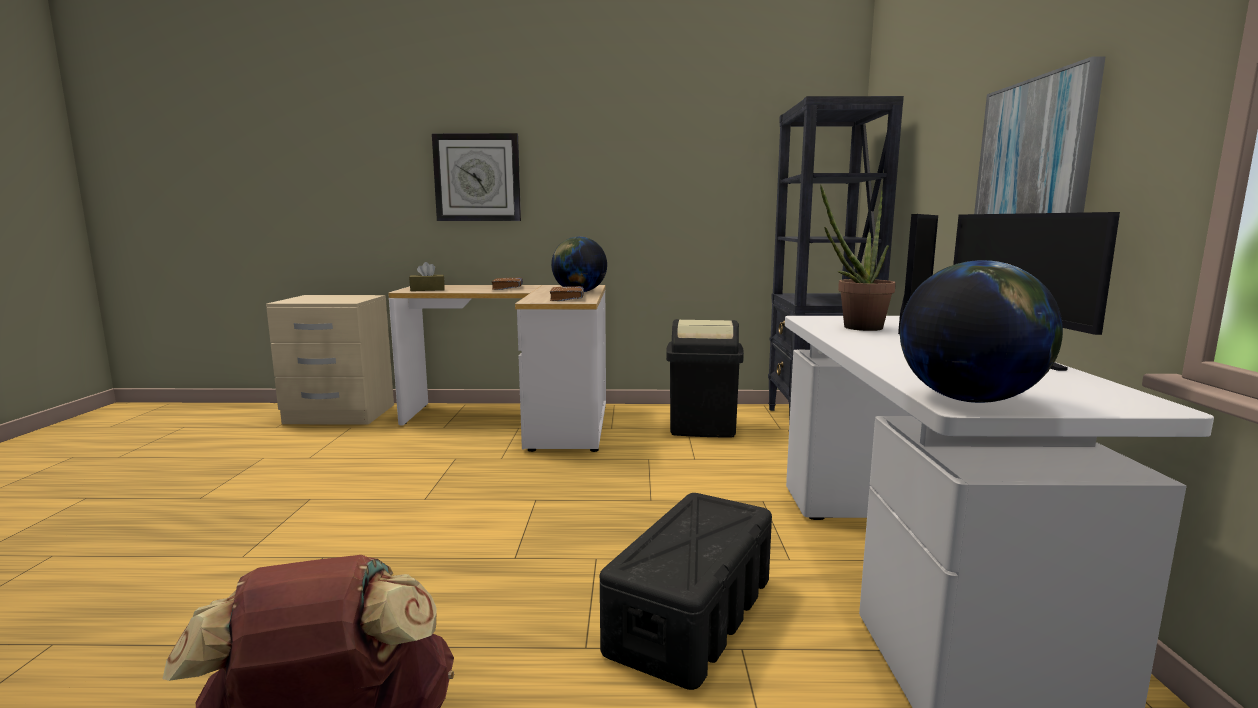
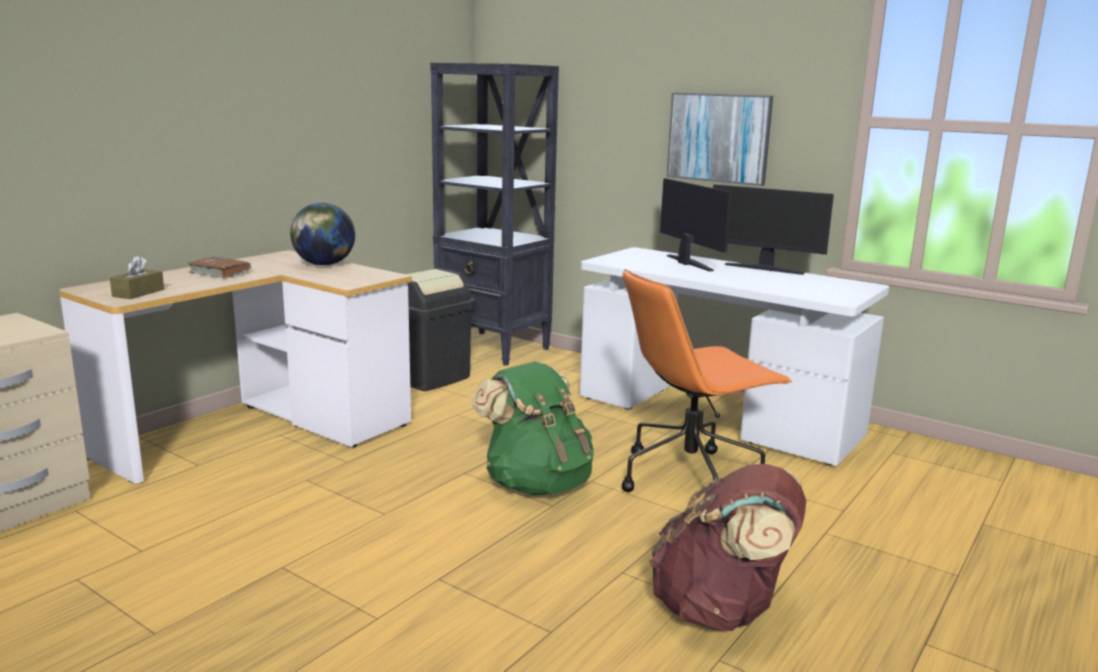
camera: 55 degrees left, 5 degrees up
wall clock [432,133,521,221] -> none
brown book [550,286,584,301] -> none
black storage box [600,493,772,690] -> orange office chair [622,269,792,492]
potted plant [820,184,896,331] -> none
globe [900,260,1063,403] -> none
none -> green backpack [472,362,594,495]

